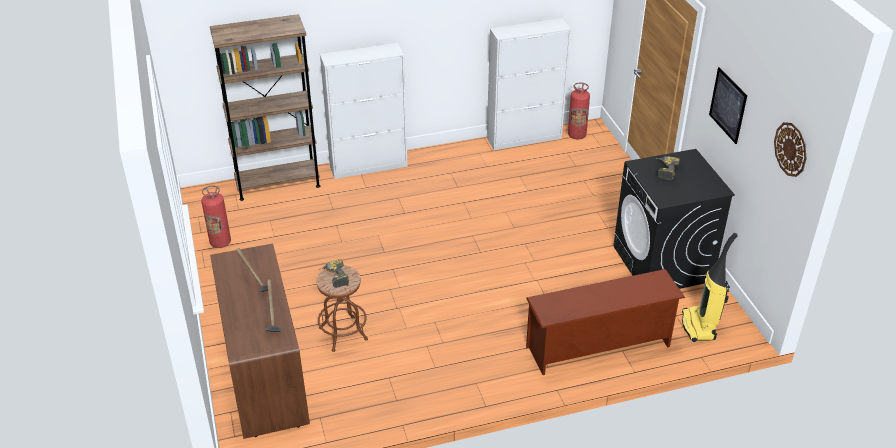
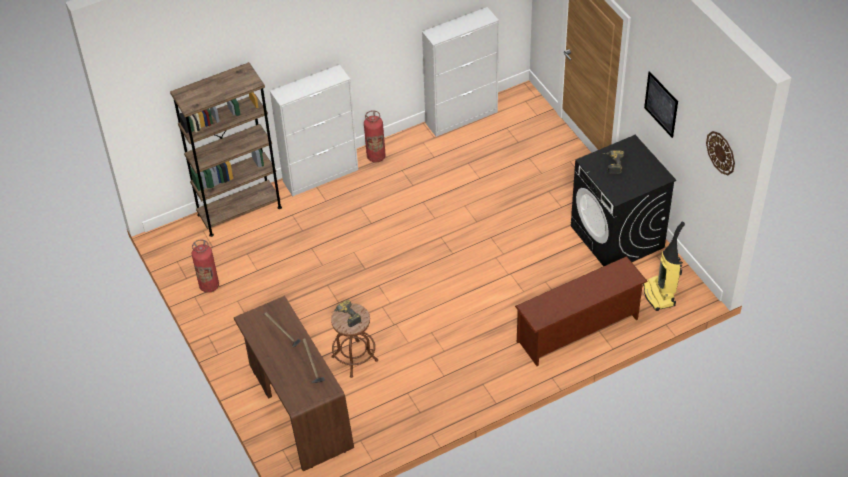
camera: 10 degrees left, 10 degrees up
fire extinguisher [568,82,590,139] -> fire extinguisher moved to [364,110,386,162]

